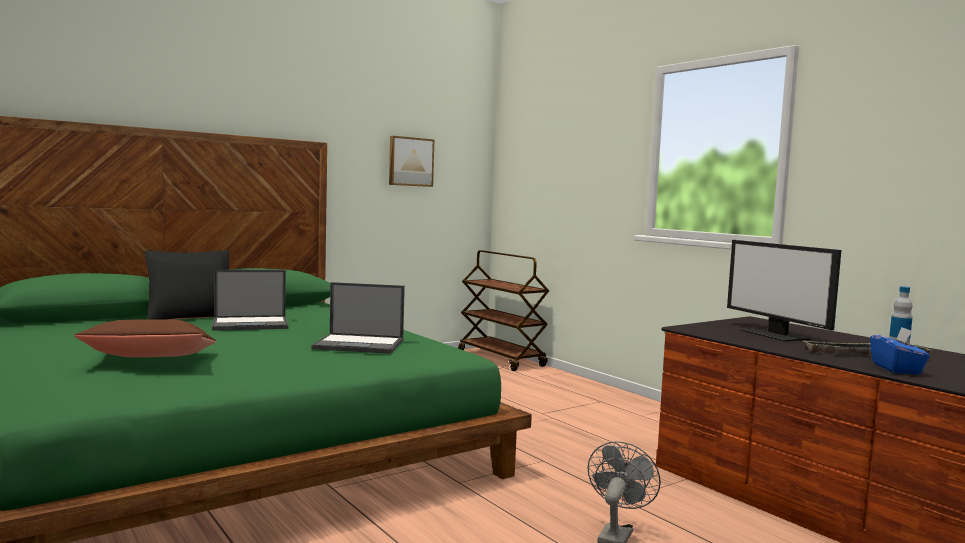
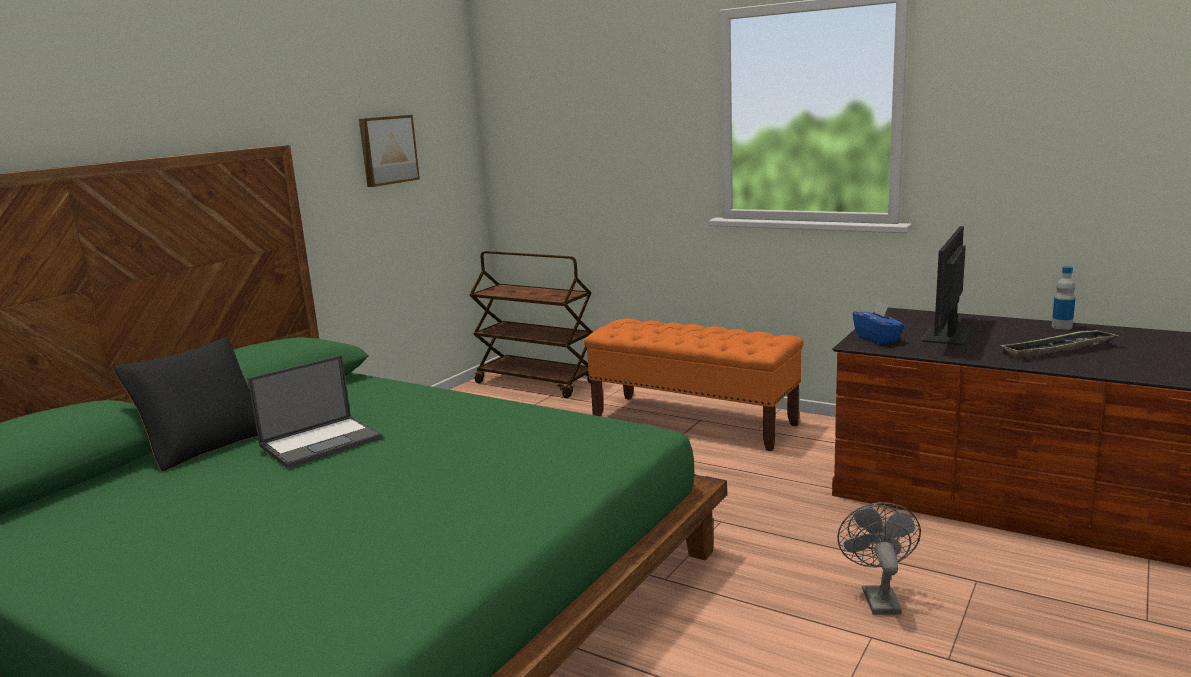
camera: 20 degrees left, 10 degrees up
brown pillow [74,319,216,357] -> none
laptop [311,282,405,354] -> none
monitor [727,240,841,342] -> monitor turned 75 degrees clockwise [922,226,970,345]
blue tissue box [870,327,930,375] -> blue tissue box moved to [853,301,904,345]
none -> orange bench [584,318,804,451]

